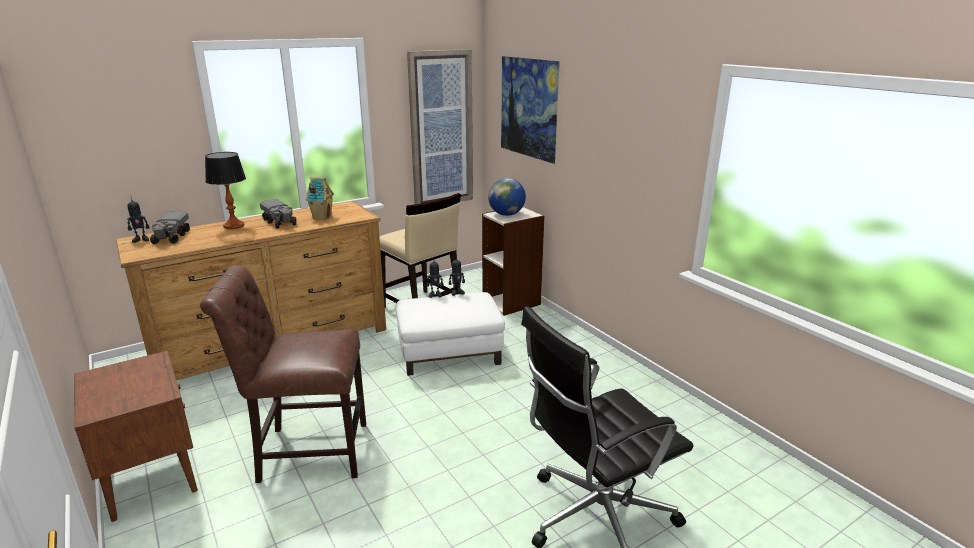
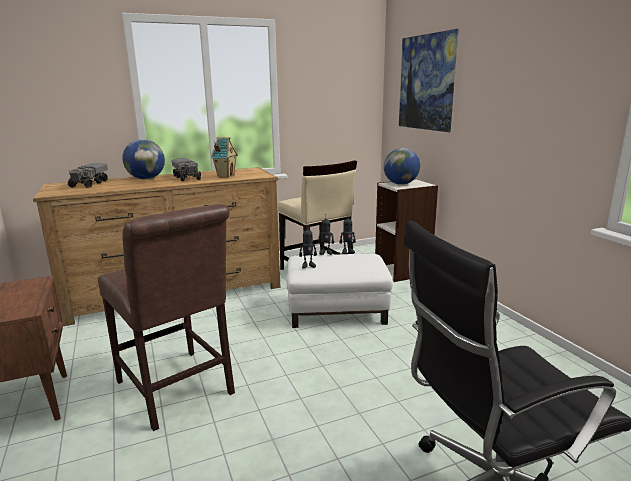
camera: 10 degrees right, 5 degrees down
toy robot [127,198,150,243] -> toy robot moved to [299,225,317,269]
brown chair [200,265,366,483] -> brown chair turned 135 degrees counterclockwise [98,204,235,431]
table lamp [205,152,246,229] -> globe [123,139,165,179]
picture [407,49,473,204] -> none

